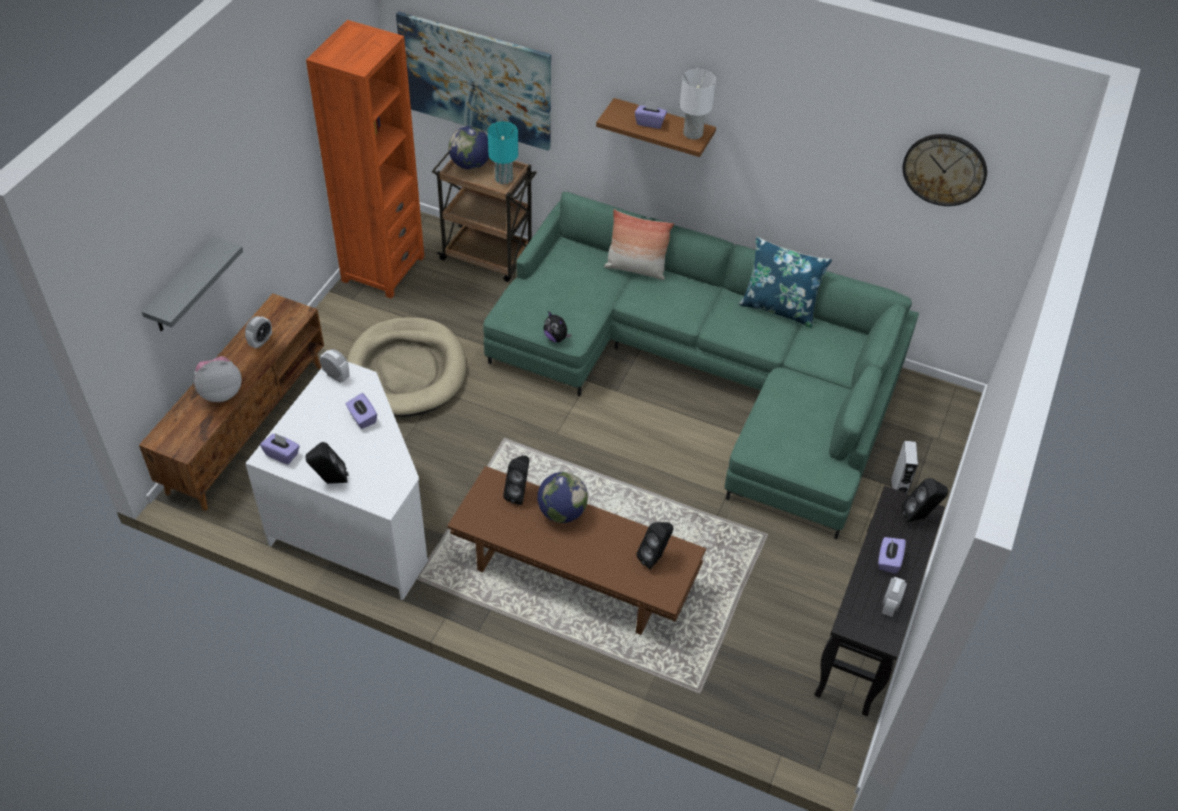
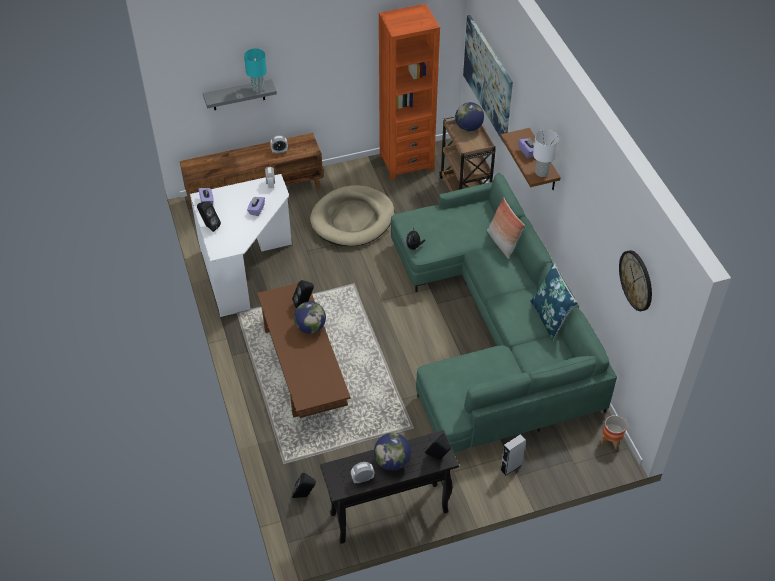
camera: 50 degrees right, 0 degrees up
plush toy [194,356,242,402] -> none
turquoise table lamp [488,121,518,184] -> turquoise table lamp moved to [244,48,267,92]
black speaker [636,522,674,569] -> black speaker moved to [292,473,316,498]
purple tissue box [878,537,906,574] -> globe [374,433,411,471]
none -> planter [601,415,627,450]

